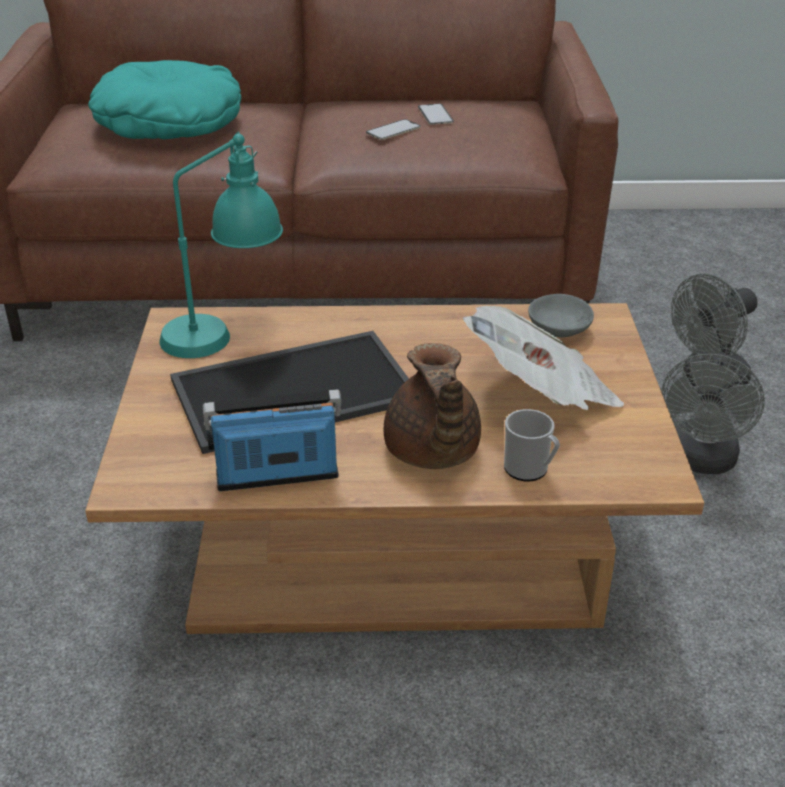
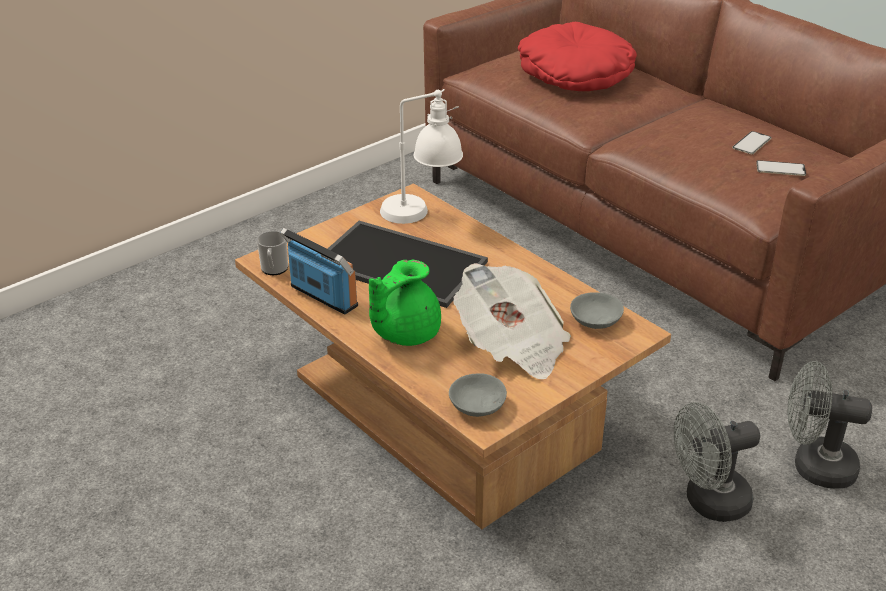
camera: 50 degrees right, 0 degrees up
turquoise pillow [88,60,241,139] -> red pillow [518,22,637,91]
turquoise table lamp [160,131,283,358] -> white table lamp [380,89,463,224]
phone [366,119,421,140] -> phone moved to [756,160,806,176]
brown teapot [384,343,481,469] -> green teapot [369,260,441,346]
mug [504,409,560,482] -> mug moved to [256,231,288,275]
none -> grey bowl [449,373,507,417]

